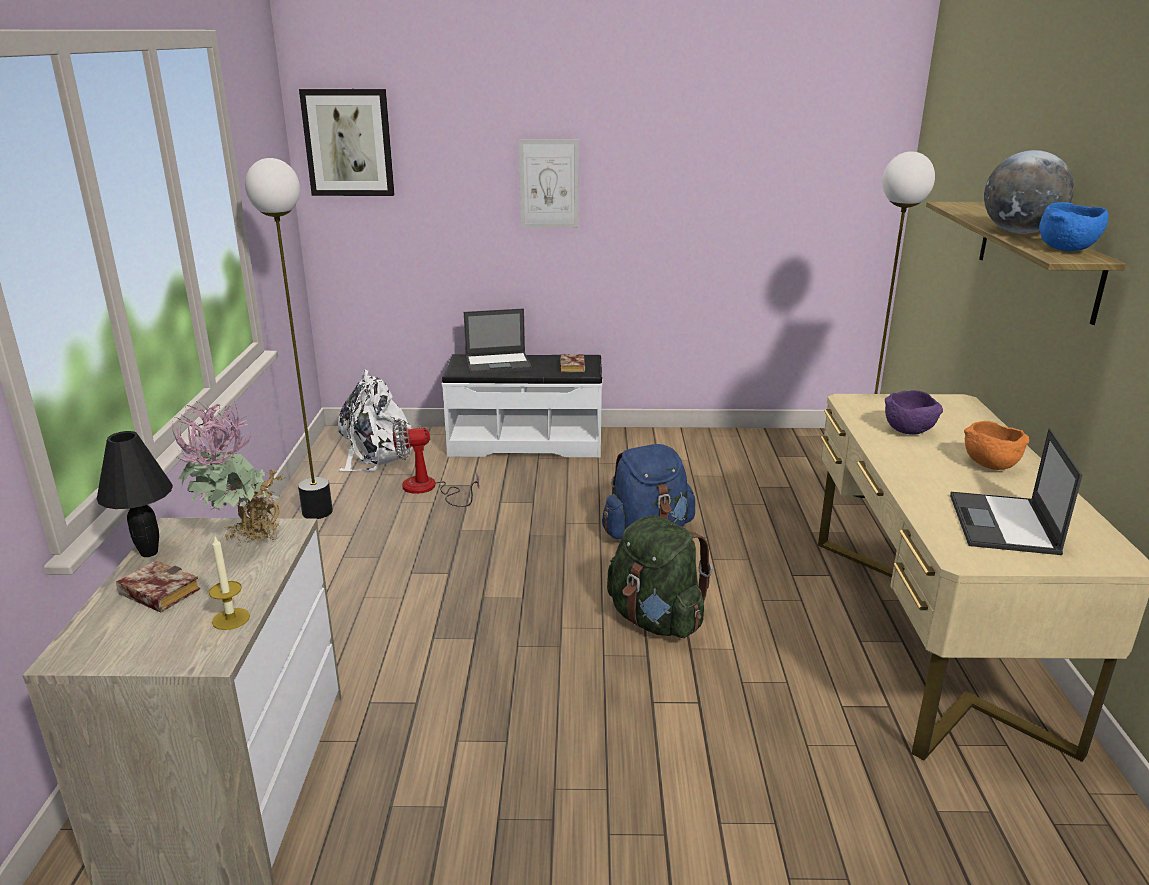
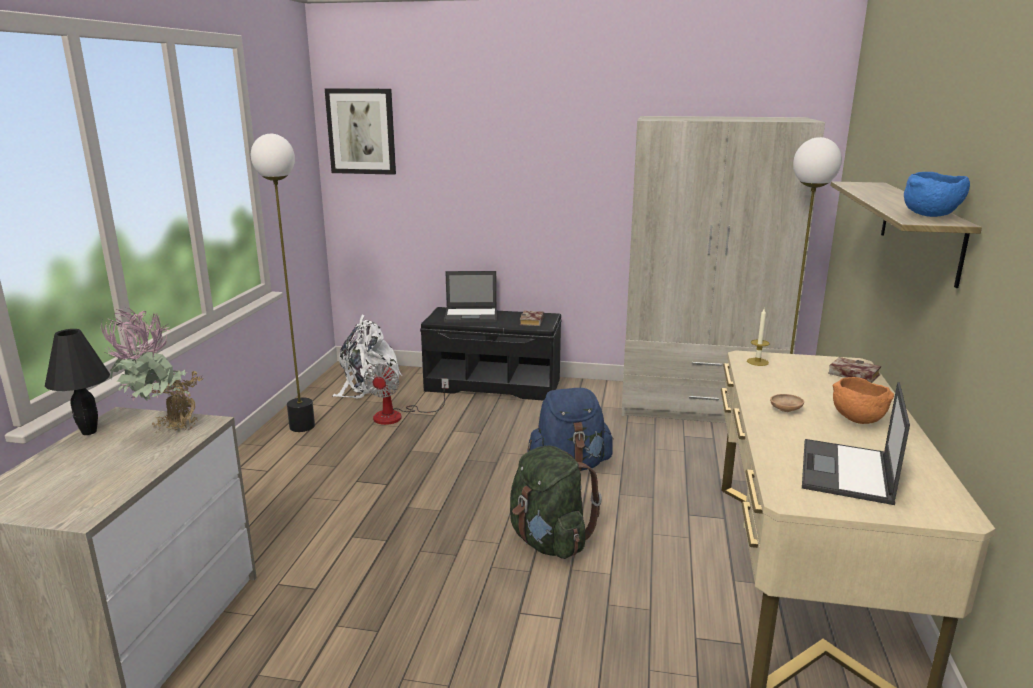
camera: 10 degrees right, 5 degrees down
book [116,560,200,613] -> book moved to [828,357,881,383]
candle [209,535,250,630] -> candle moved to [747,309,770,366]
fan [393,419,479,507] -> fan turned 75 degrees counterclockwise [363,364,449,425]
white bench [442,354,602,458] -> black bench [420,307,561,401]
picture [519,140,578,228] -> none
purple bowl [885,390,943,434] -> none
globe [984,150,1074,234] -> none
none -> beige wardrobe [622,116,825,423]
none -> brown bowl [770,394,804,412]

